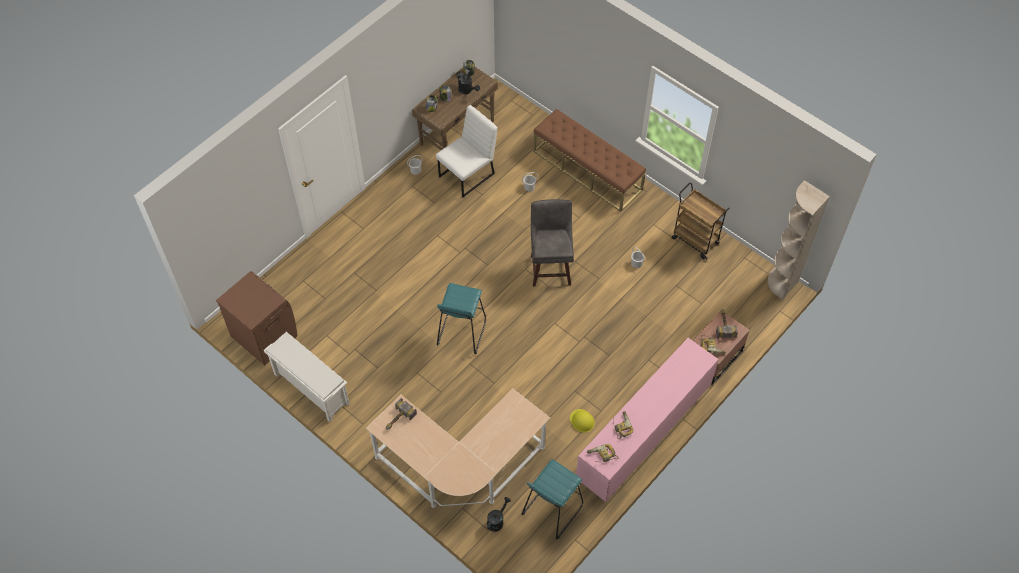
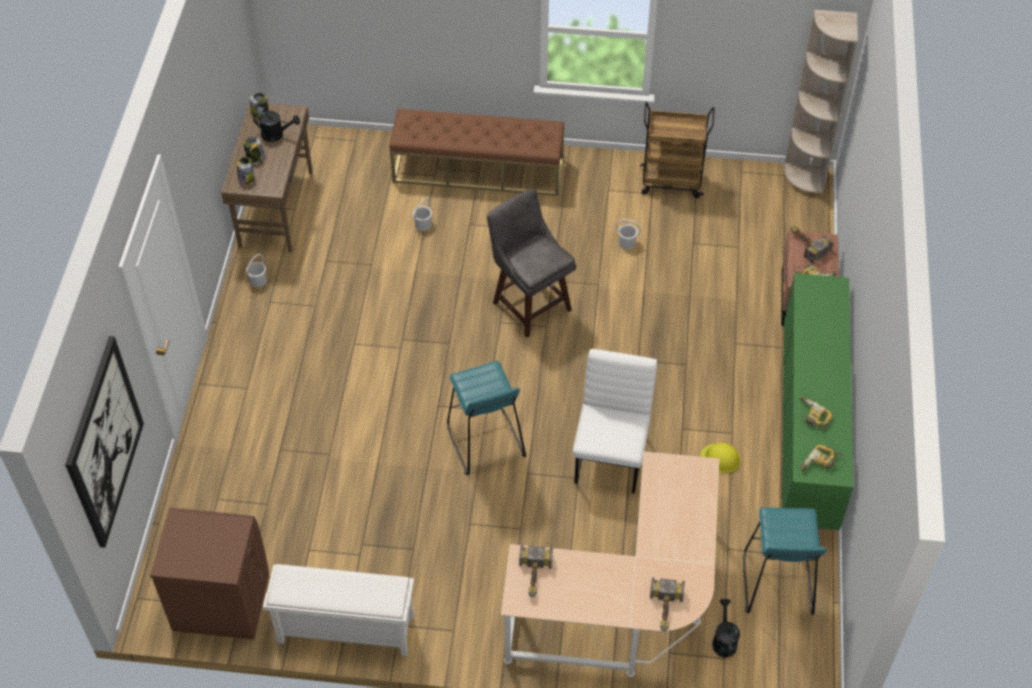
camera: 35 degrees left, 5 degrees down
white chair [436,105,497,197] -> white chair moved to [573,349,657,494]
pink cabinet [576,338,719,502] -> green cabinet [782,273,854,530]
none -> picture [65,336,144,548]
none -> hammer [650,577,685,632]

